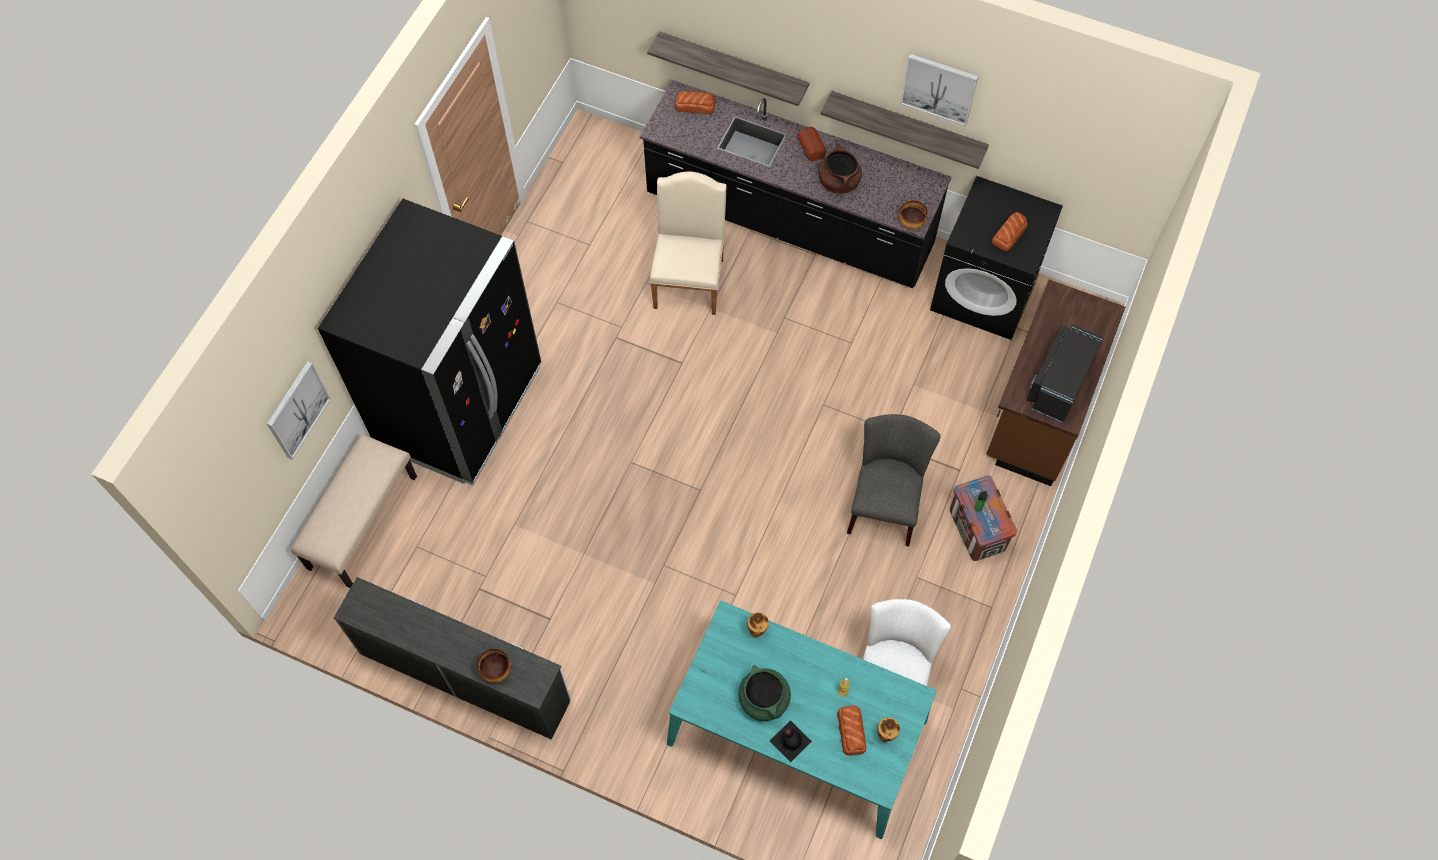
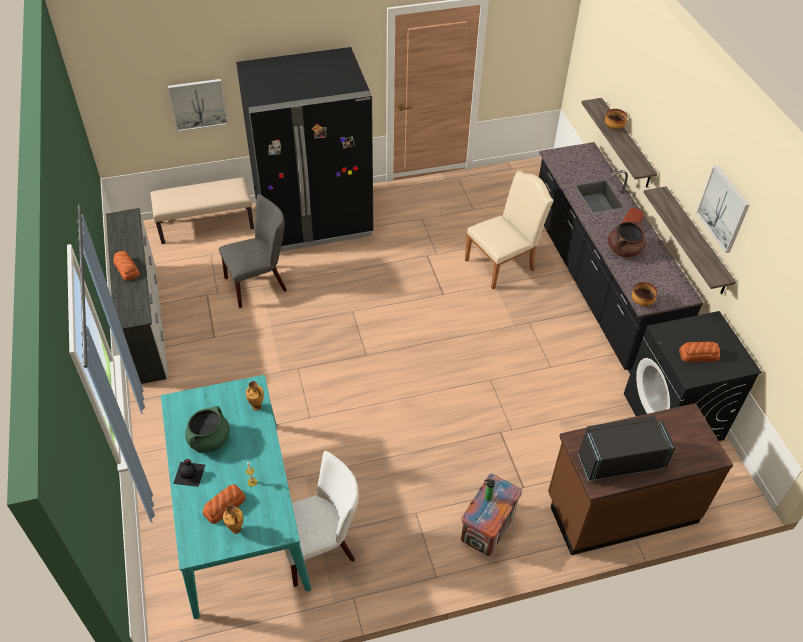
camera: 50 degrees right, 15 degrees down
bowl [477,649,511,683] -> bowl moved to [605,109,628,130]
bread [675,91,715,114] -> bread moved to [114,251,140,281]
grey chair [847,414,940,547] -> grey chair moved to [219,194,287,308]

